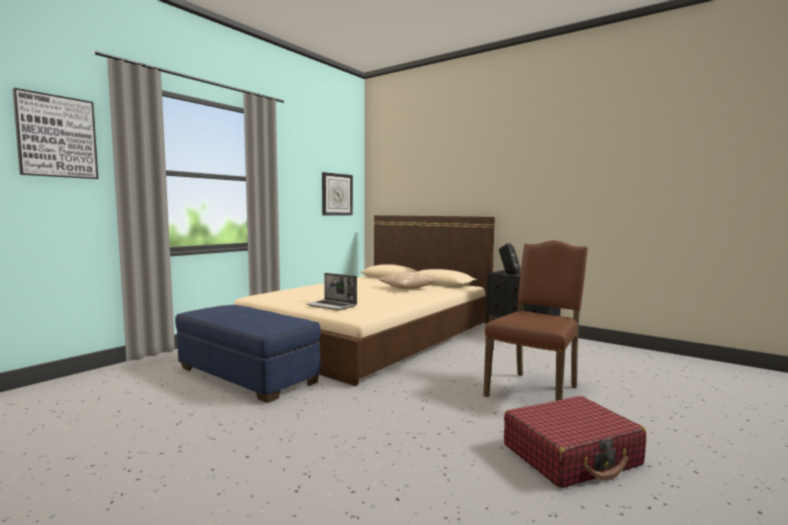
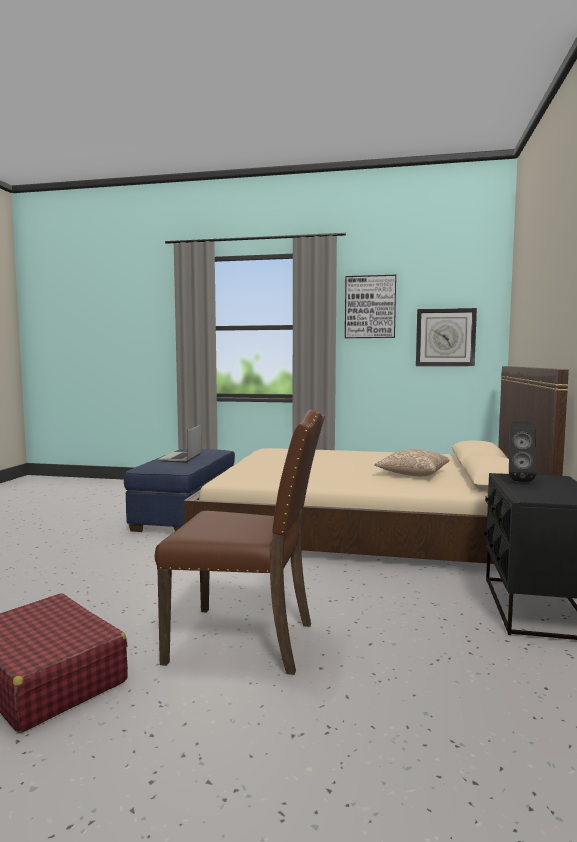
camera: 65 degrees right, 0 degrees up
picture [12,88,98,179] -> picture moved to [345,275,396,338]
laptop [306,273,357,310] -> laptop moved to [157,424,201,462]

